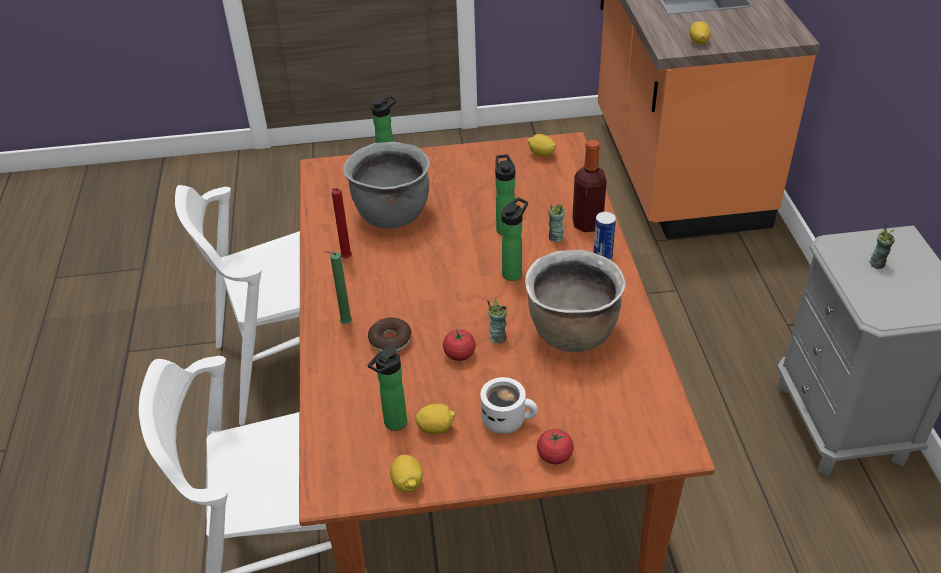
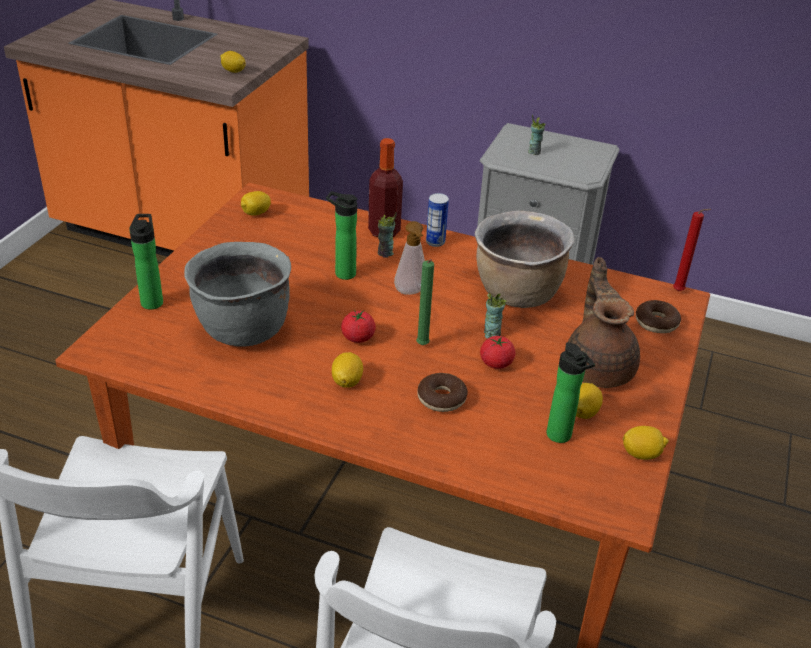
camera: 65 degrees left, 5 degrees down
green candle [324,251,352,324] -> green candle moved to [416,259,434,345]
red candle [331,188,352,259] -> red candle moved to [673,209,711,291]
white mug [480,377,538,434] -> brown teapot [568,257,640,388]
bottle [501,197,528,281] -> soap dispenser [394,221,425,295]
tomato [537,429,574,464] -> tomato moved to [341,310,376,343]
none -> lemon [332,352,363,388]
none -> donut [636,300,681,333]

